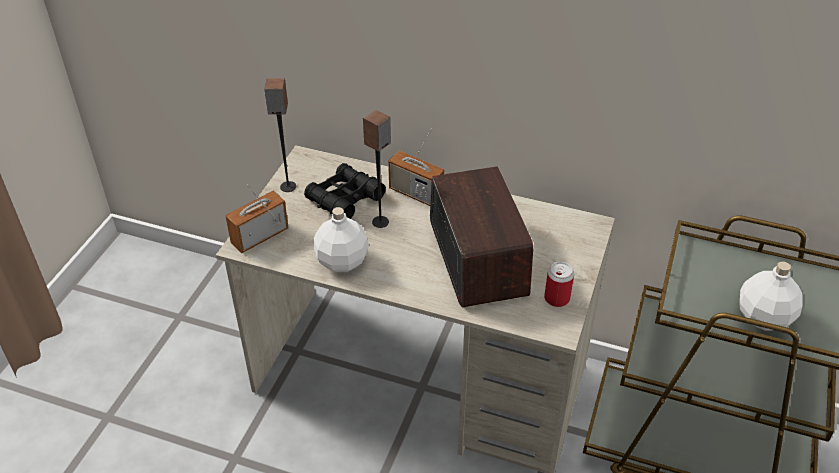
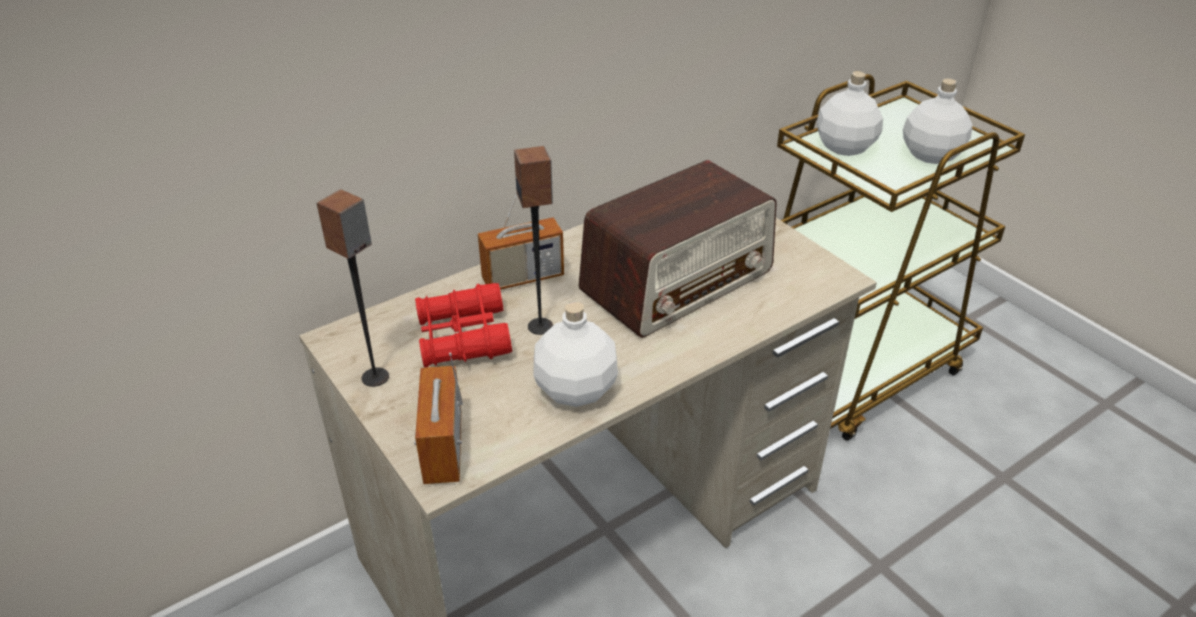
camera: 55 degrees left, 5 degrees down
black binoculars [304,163,386,219] -> red binoculars [415,283,512,367]
radio [430,166,533,307] -> radio turned 120 degrees clockwise [579,160,776,338]
can [544,262,574,307] -> none
none -> white bottle [817,71,883,156]

